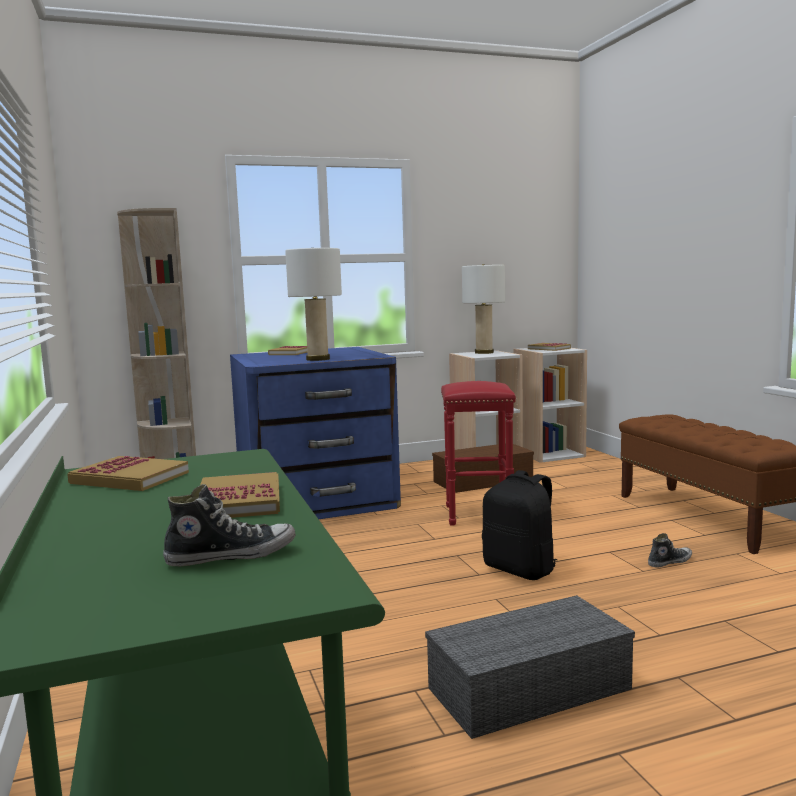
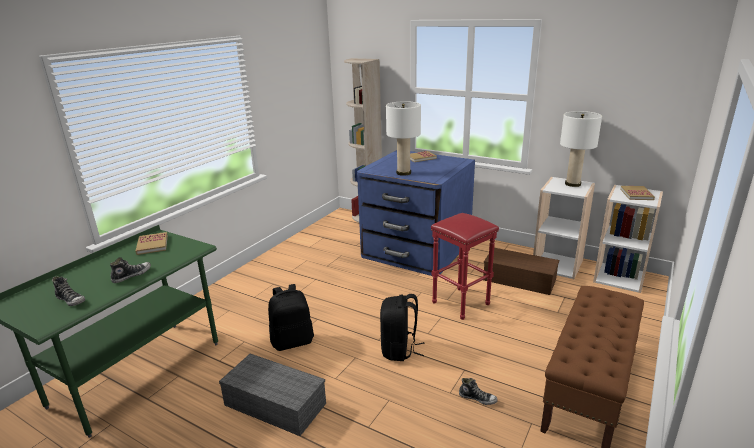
camera: 50 degrees right, 15 degrees up
book [200,472,280,518] -> shoe [110,257,151,283]
none -> black backpack [268,284,314,351]

